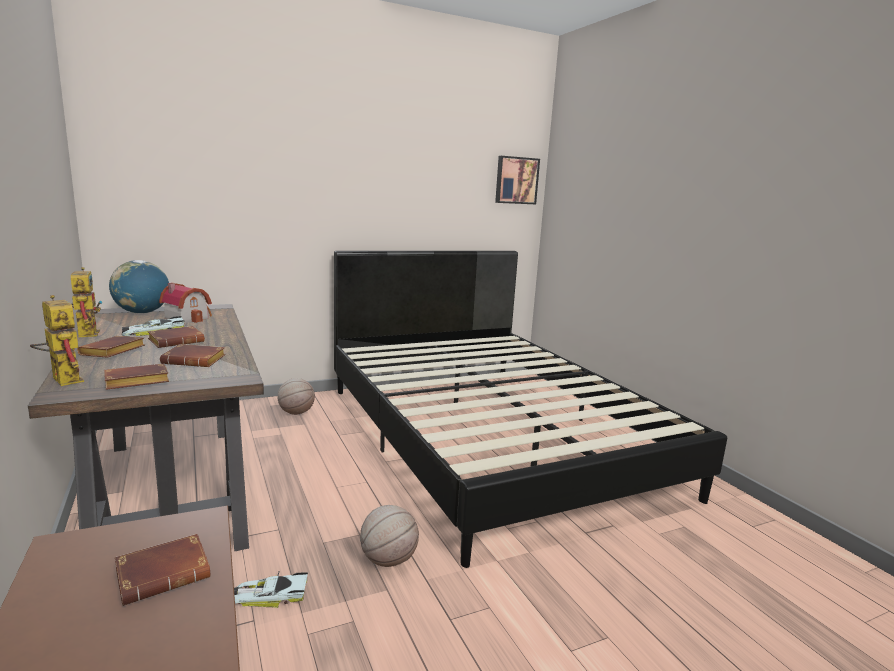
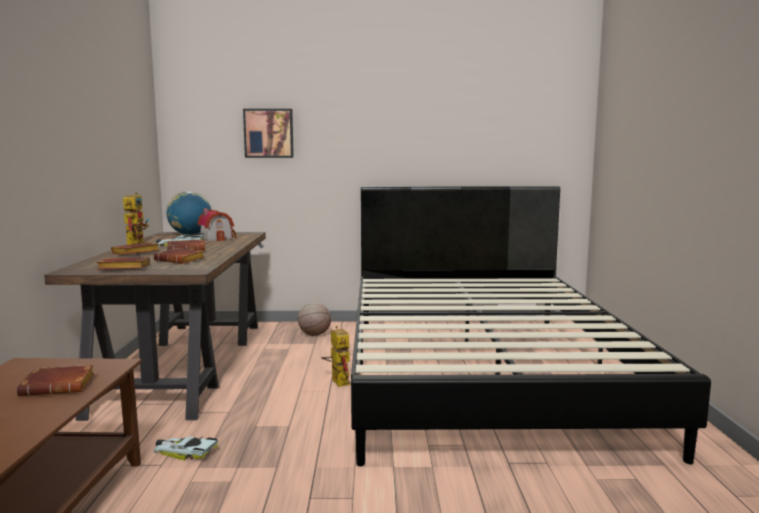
camera: 25 degrees right, 5 degrees down
toy robot [30,295,84,386] -> toy robot moved to [322,326,351,387]
basketball [360,505,419,567] -> none
picture [495,156,540,204] -> picture moved to [243,109,294,158]

